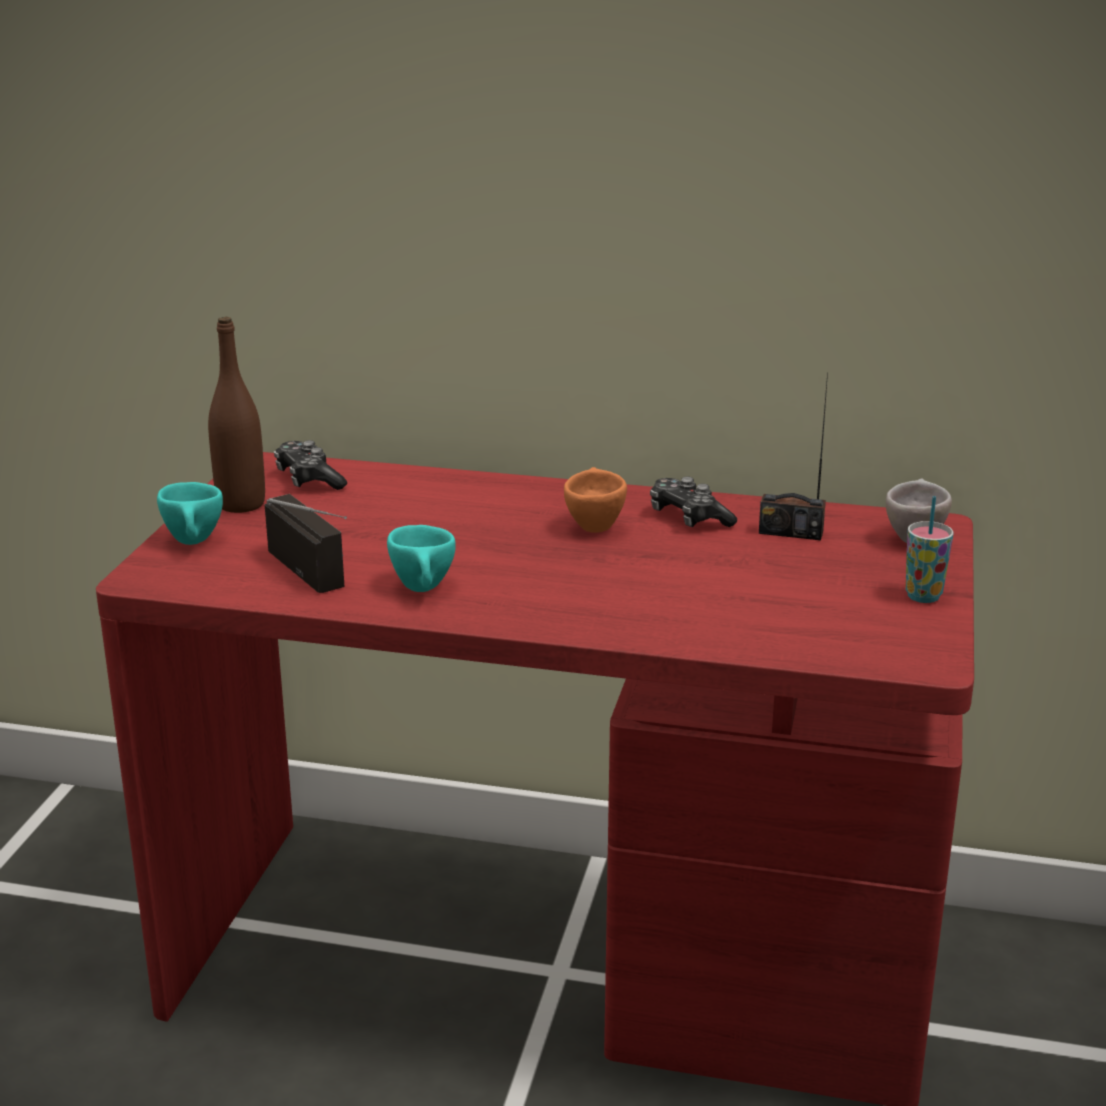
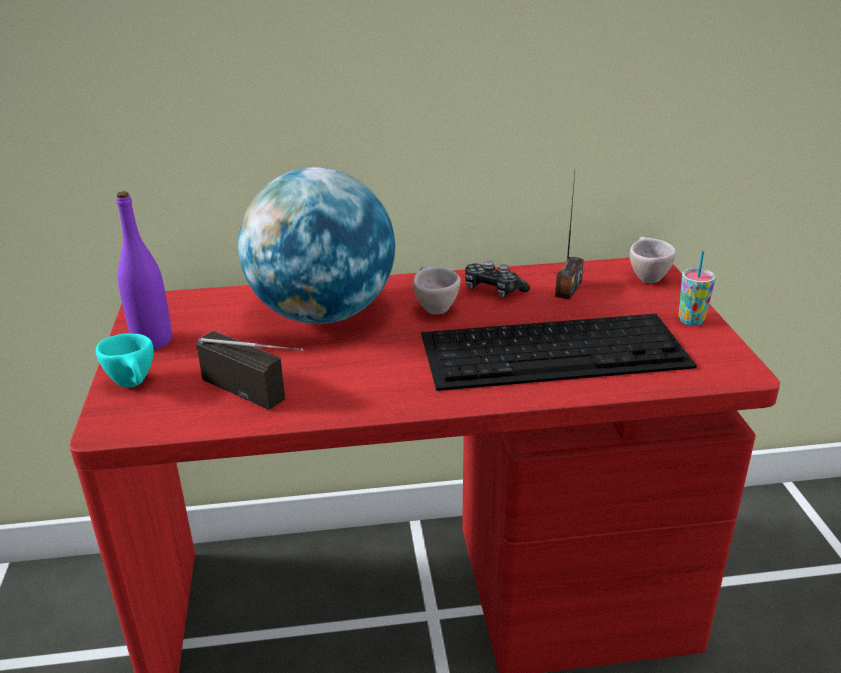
camera: 20 degrees left, 5 degrees up
brown bottle [208,317,265,513] -> purple bottle [116,191,172,350]
game controller [274,440,347,490] -> none
turquoise cup [387,525,456,592] -> none
orange cup [564,467,627,533] -> beige cup [413,265,461,315]
radio [759,373,828,540] -> radio turned 60 degrees counterclockwise [555,173,584,300]
none -> globe [238,167,395,324]
none -> keyboard [421,314,697,391]

